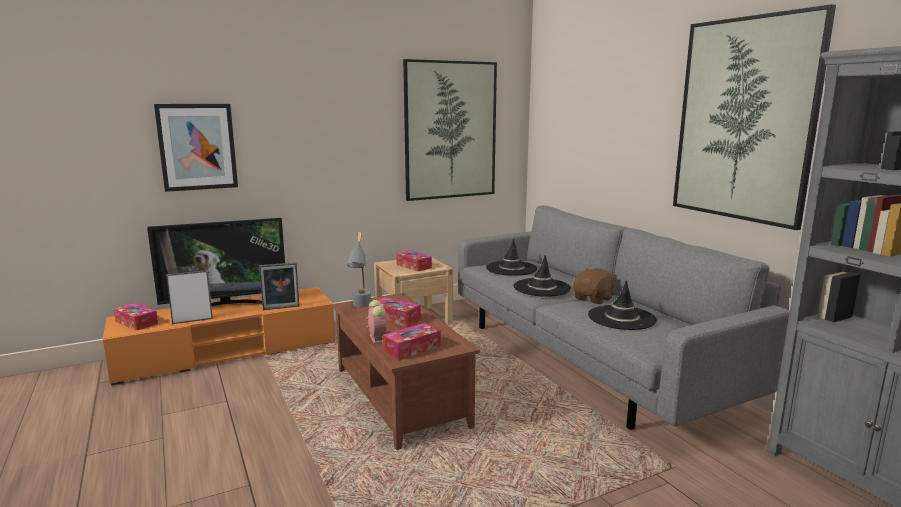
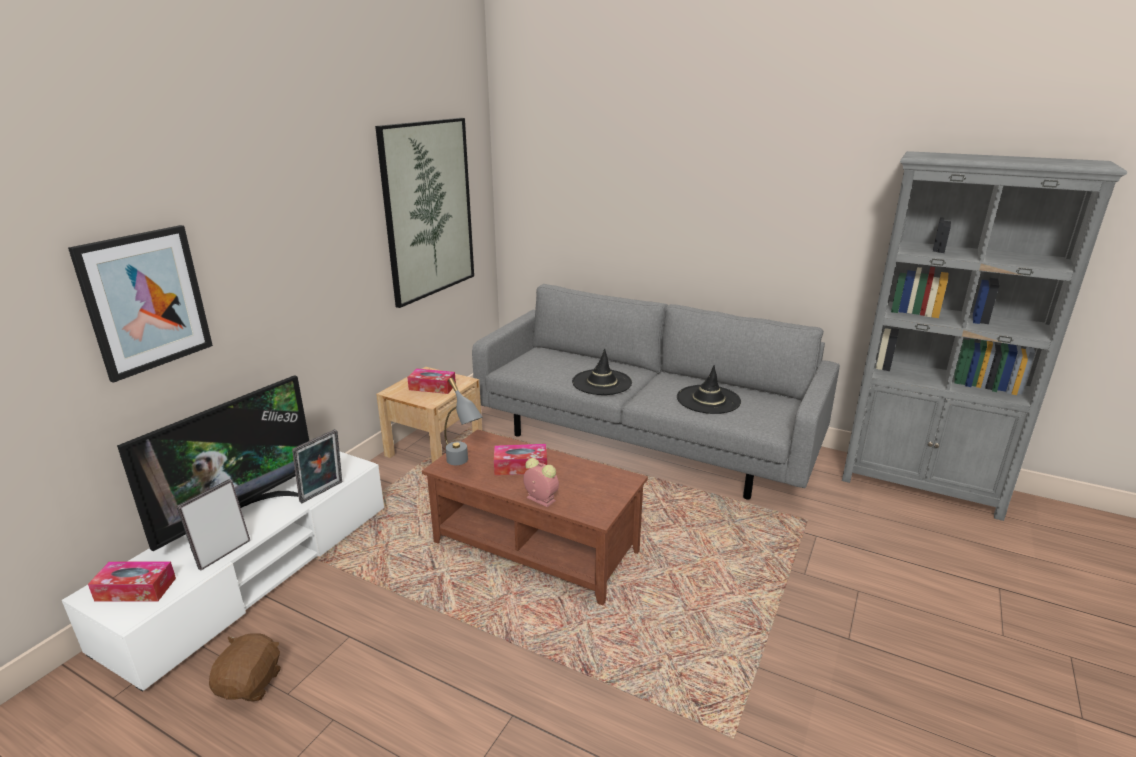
camera: 35 degrees left, 10 degrees up
orange tv stand [103,287,335,385] -> white tv stand [62,451,384,692]
tissue box [383,323,441,360] -> none
black hat [486,238,537,276] -> none
brown plush toy [574,268,617,304] -> brown plush toy moved to [209,633,281,702]
picture [673,4,836,230] -> none

